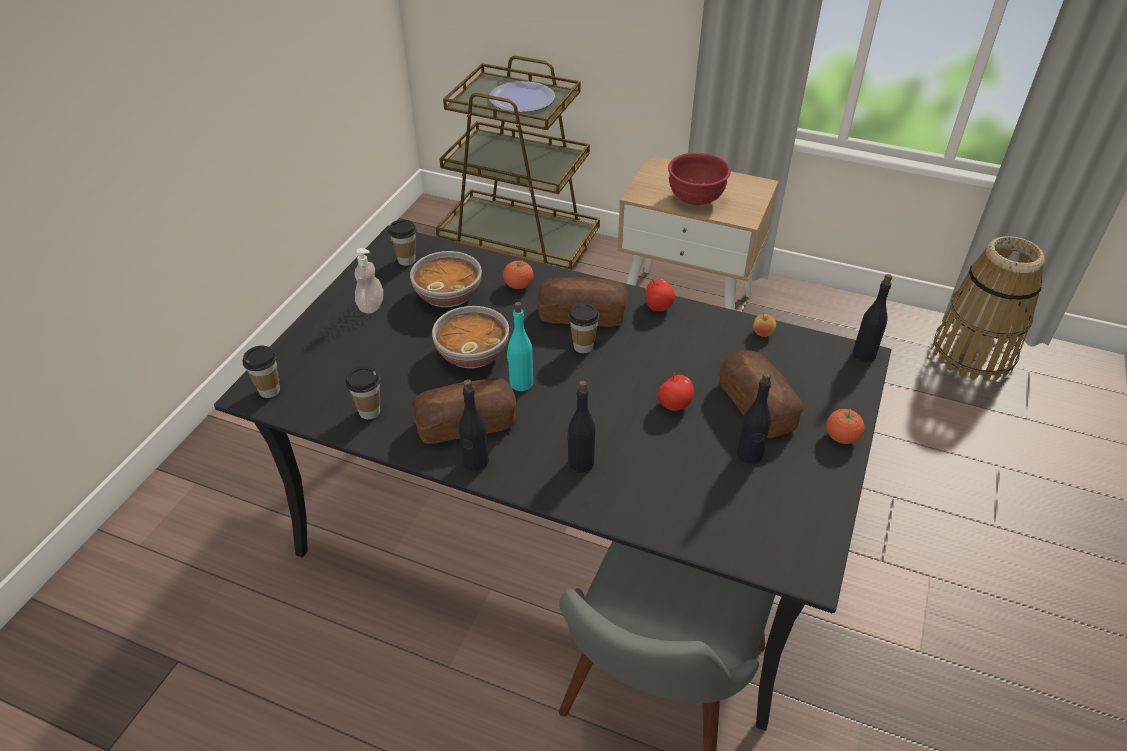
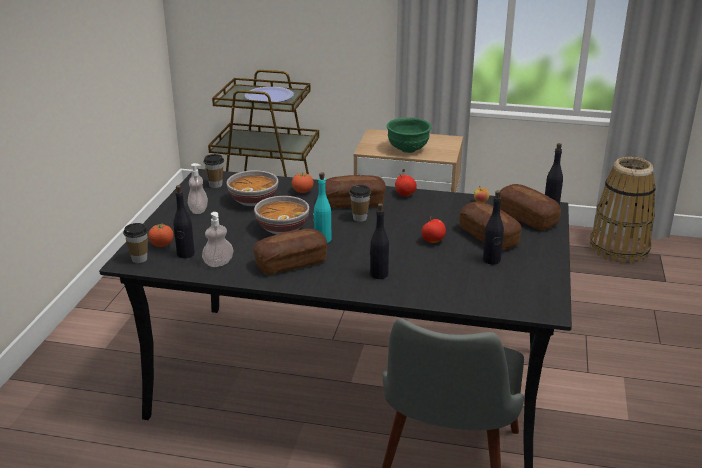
camera: 10 degrees left, 15 degrees down
cup [346,366,380,419] -> soap dispenser [202,212,234,267]
black bottle [459,379,489,472] -> black bottle moved to [173,185,195,258]
red bowl [668,153,731,205] -> green bowl [387,118,432,153]
tomato [826,409,864,444] -> tomato moved to [148,223,174,247]
none -> bread [500,184,561,230]

